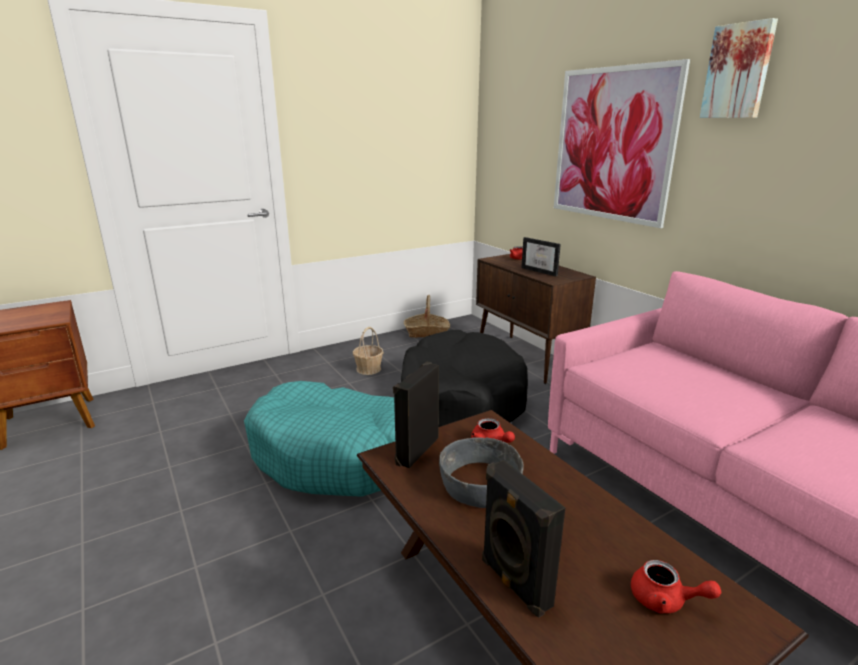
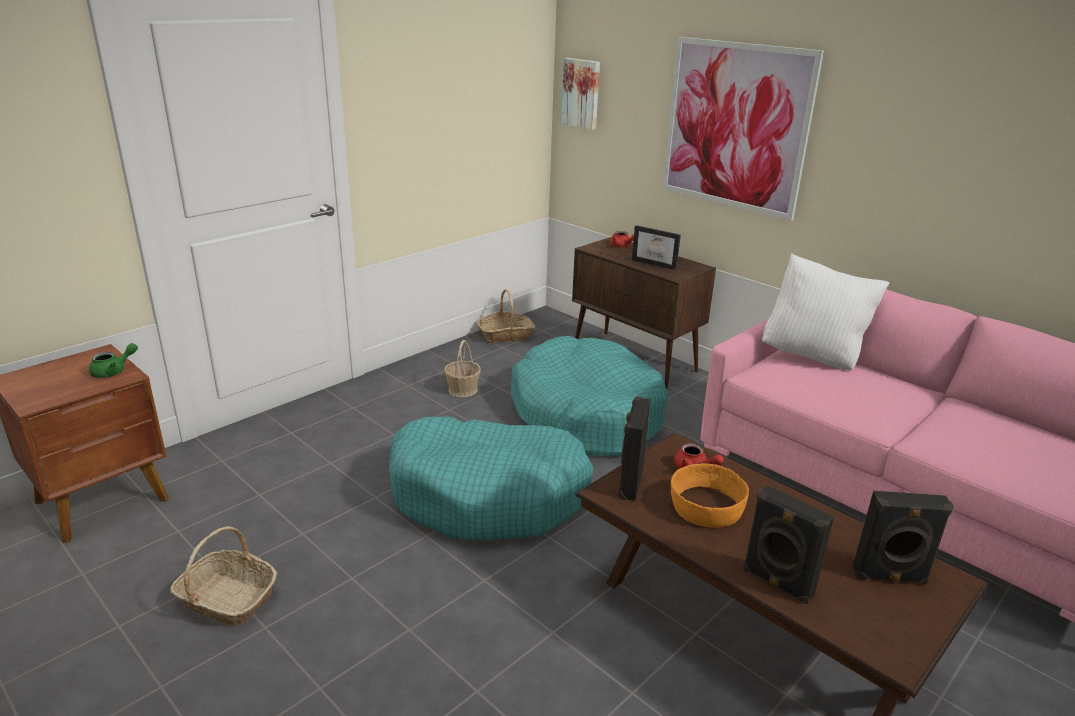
camera: 15 degrees left, 5 degrees up
black dog bed [401,330,528,427] -> turquoise dog bed [511,336,668,456]
grey bowl [439,437,524,508] -> orange bowl [671,463,749,528]
red teapot [631,560,721,614] -> black speaker [853,491,954,584]
picture [700,18,778,118] -> picture moved to [561,58,600,130]
none -> green teapot [89,343,138,378]
none -> basket [170,526,277,626]
none -> white pillow [762,253,889,370]

